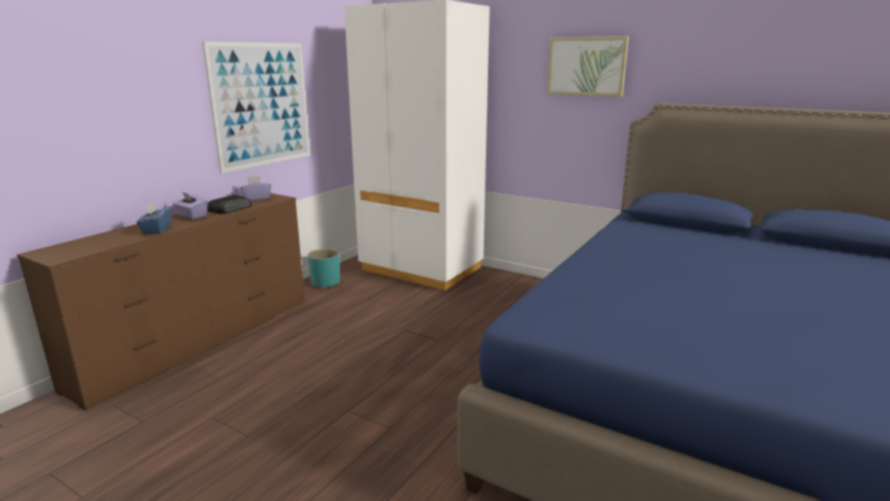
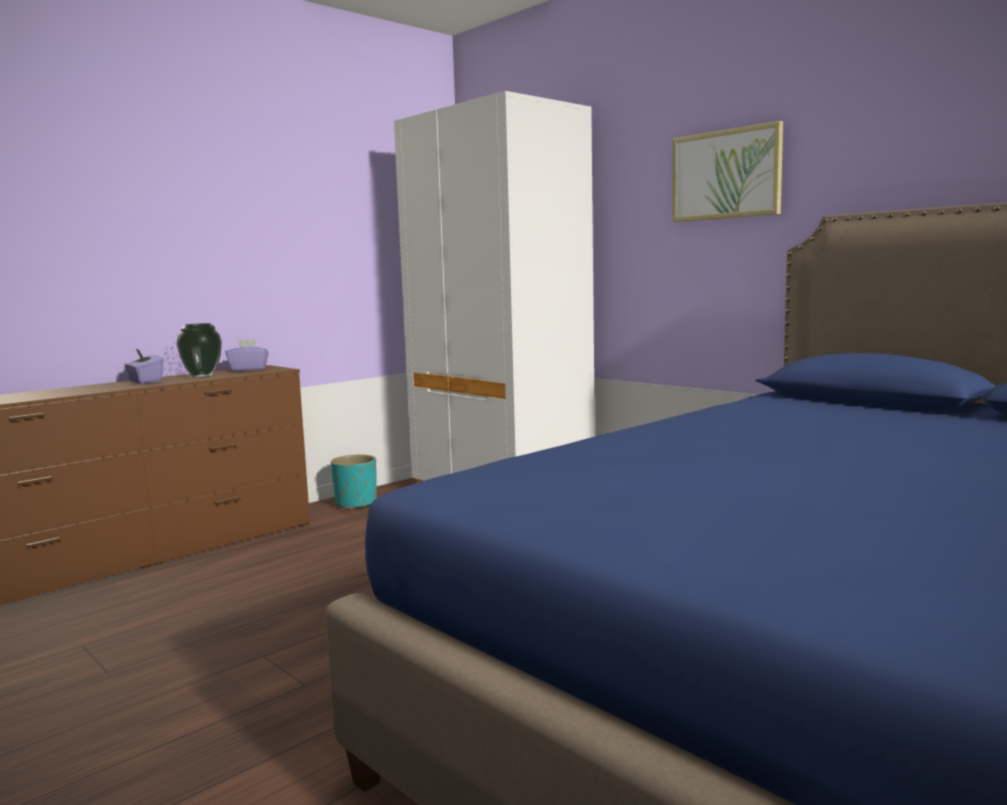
camera: 15 degrees right, 10 degrees down
blue tissue box [137,202,171,234] -> none
picture [202,41,310,173] -> none
radio [207,195,252,214] -> vase [177,323,222,378]

